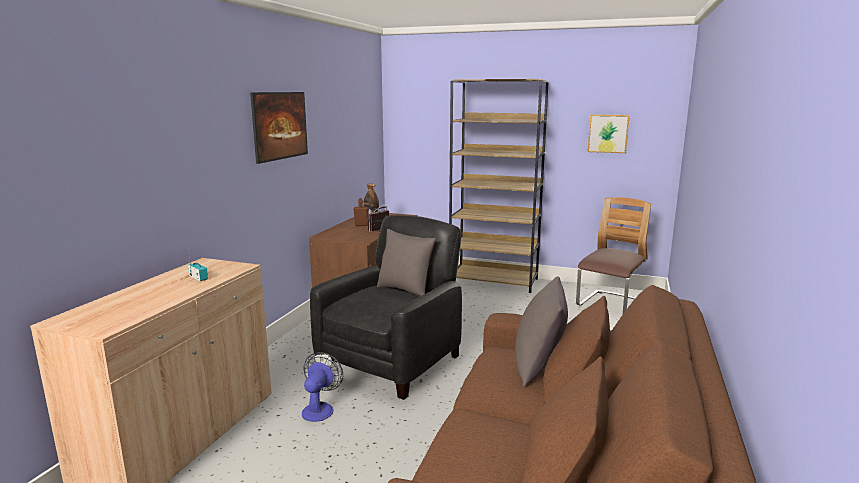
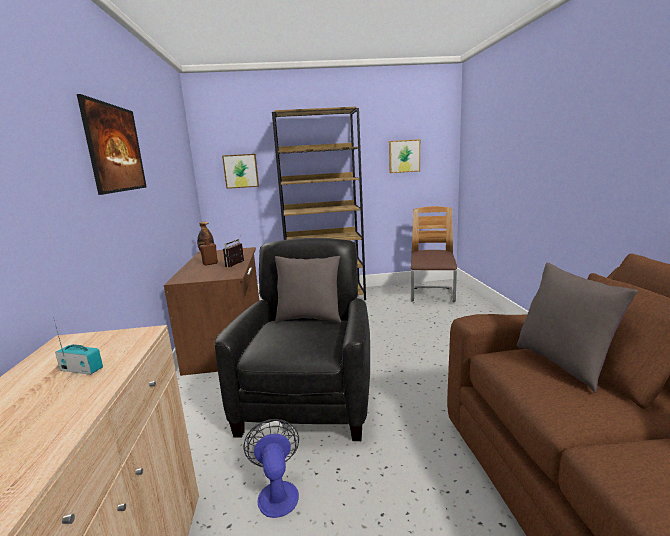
camera: 25 degrees left, 0 degrees up
none -> picture [222,154,259,189]

